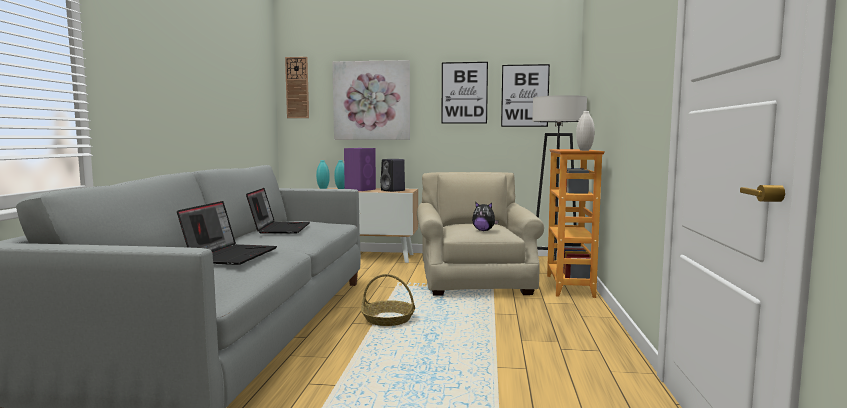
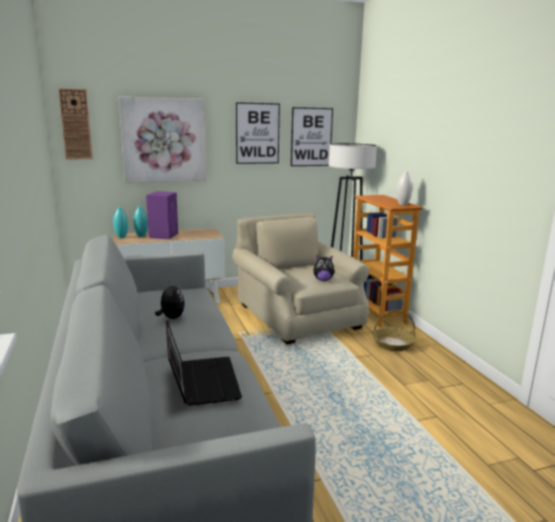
camera: 25 degrees left, 10 degrees up
laptop [246,188,310,234] -> plush toy [155,282,185,319]
basket [361,274,415,326] -> basket moved to [372,310,416,351]
black speaker [380,159,405,192] -> none

